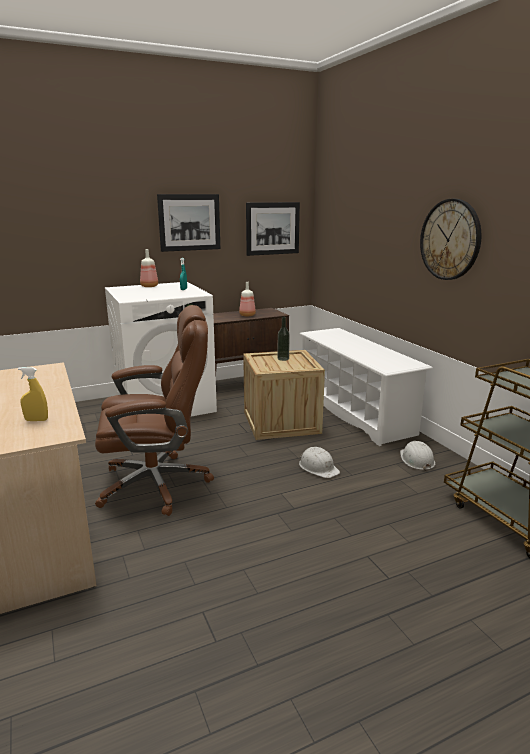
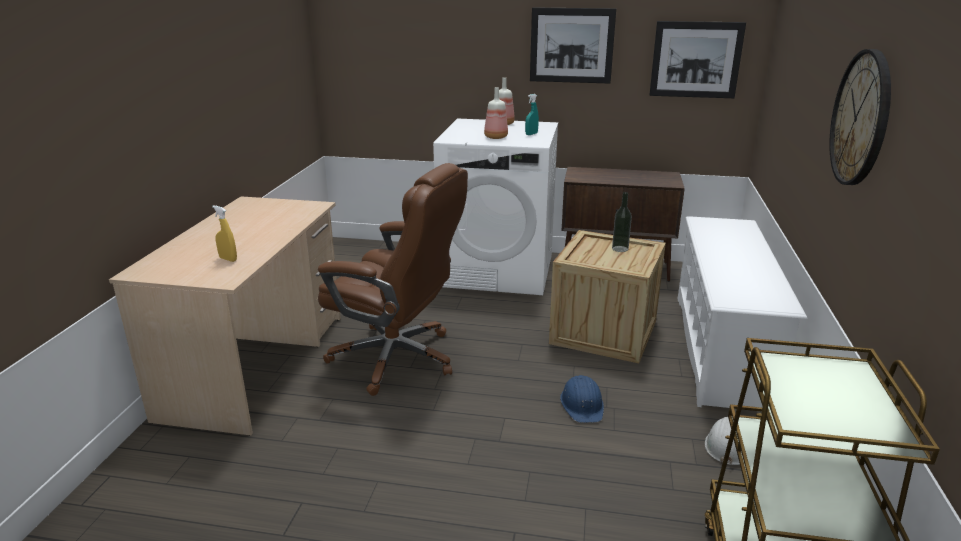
camera: 35 degrees right, 5 degrees up
bottle [239,282,256,317] -> bottle moved to [484,87,508,139]
white hard hat [299,447,340,478] -> blue hard hat [560,375,604,423]

